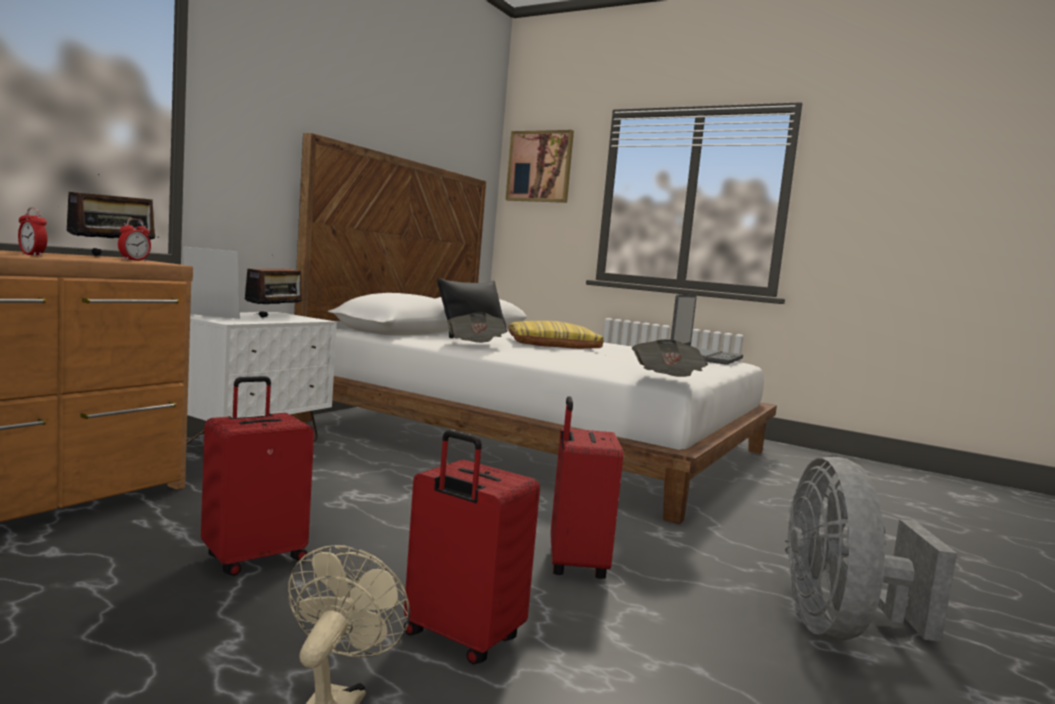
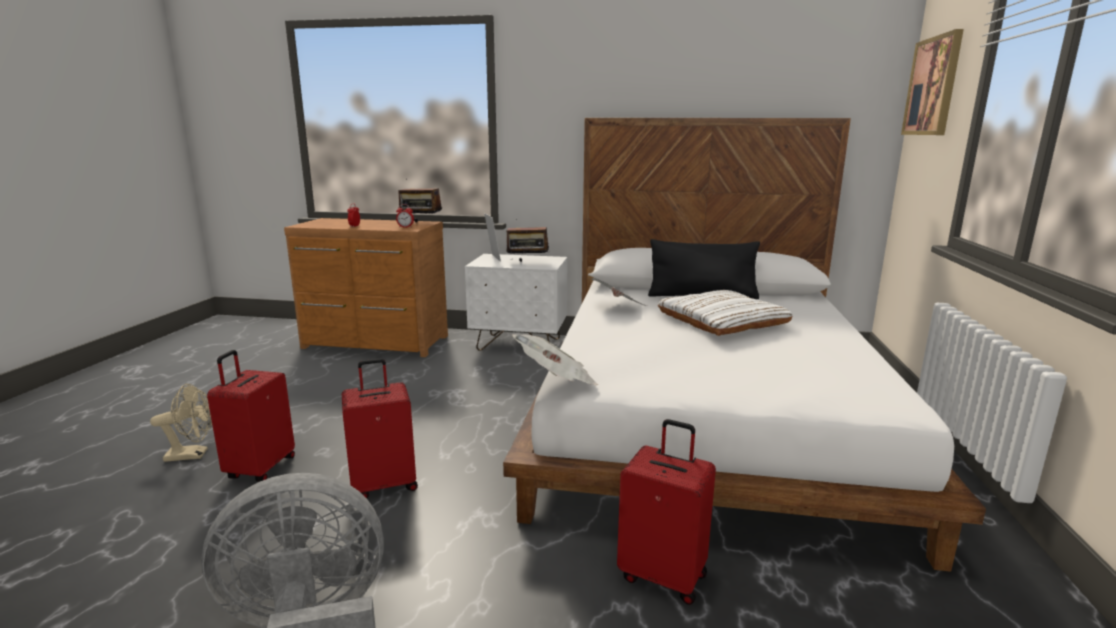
camera: 70 degrees right, 10 degrees up
red suitcase [201,376,314,576] -> red suitcase moved to [617,419,716,605]
yellow pillow [508,321,604,349] -> white pillow [658,290,793,336]
laptop [671,294,743,365] -> none

